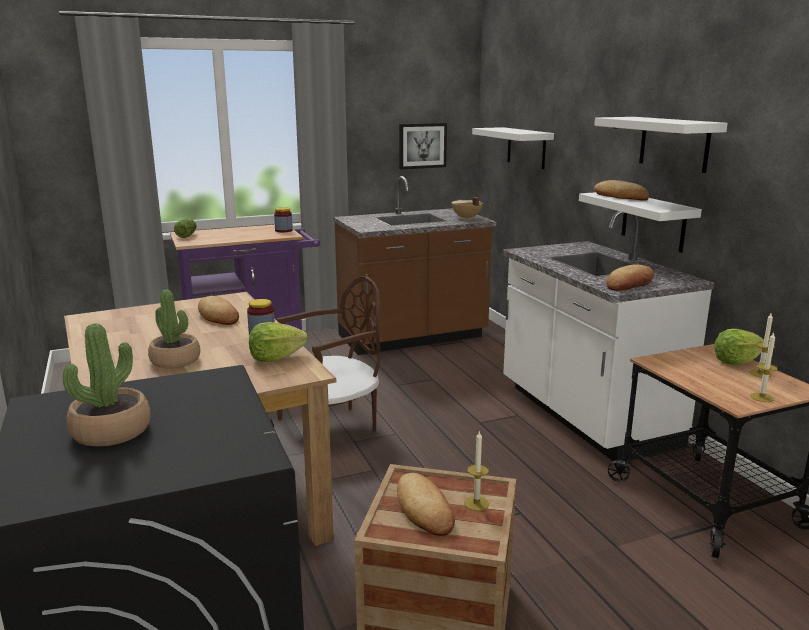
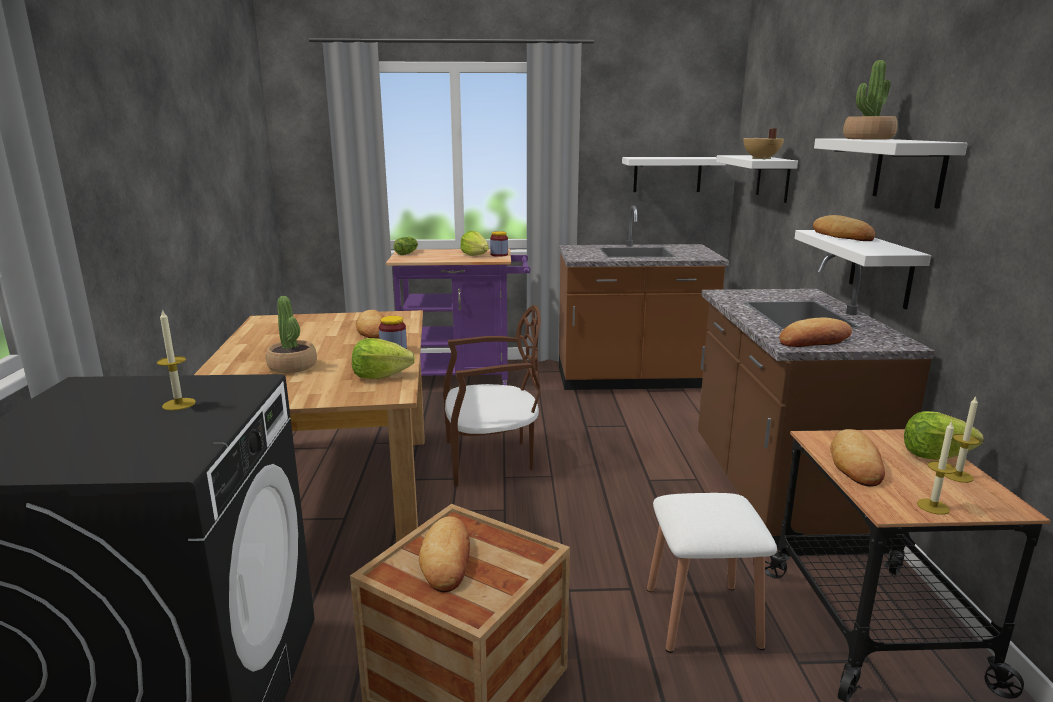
camera: 20 degrees right, 0 degrees up
potted plant [63,323,151,447] -> potted plant moved to [843,60,898,140]
picture [399,123,447,169] -> white shelf [622,157,726,192]
beige cooking pot [452,197,483,220] -> beige cooking pot moved to [743,128,784,159]
candle [464,431,489,511] -> candle moved to [157,309,196,411]
white counter [503,211,714,461] -> brown counter [698,253,935,556]
none -> lettuce [460,231,489,256]
none -> white stool [647,493,777,653]
none -> bread [830,429,885,487]

